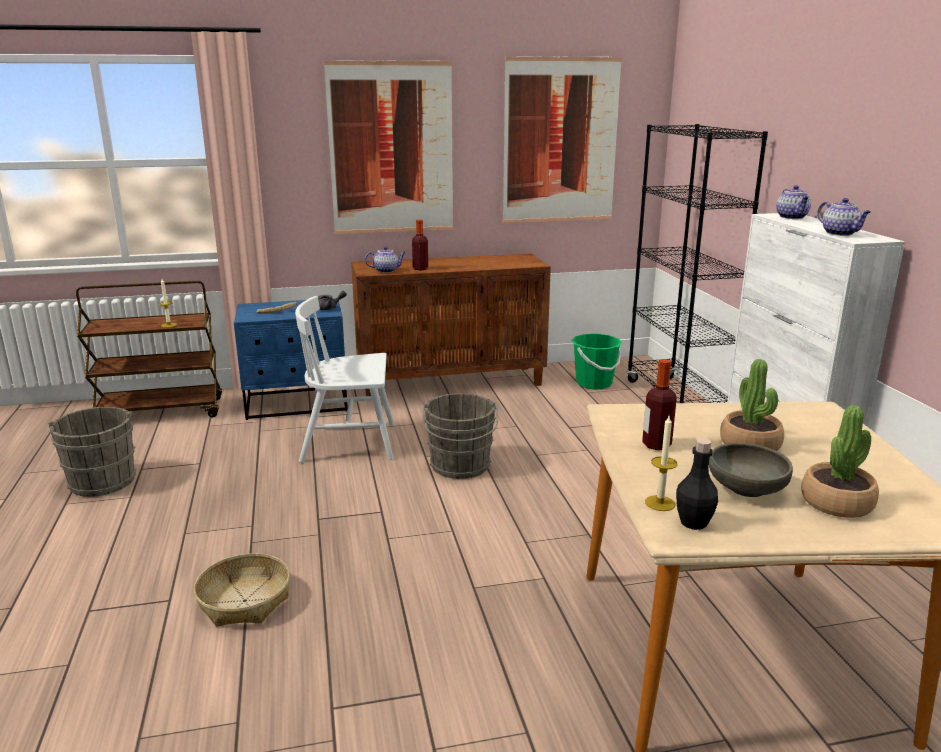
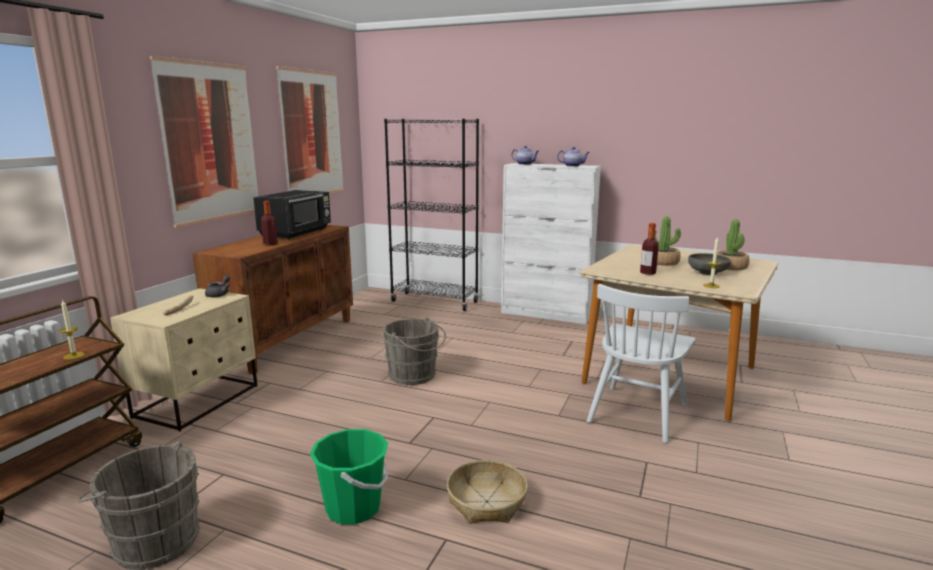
camera: 55 degrees left, 5 degrees down
blue nightstand [234,298,348,420] -> beige nightstand [110,288,257,432]
white chair [295,296,394,463] -> white chair moved to [587,284,696,443]
teapot [365,247,406,273] -> none
green bucket [572,334,622,390] -> green bucket moved to [310,429,388,524]
black bottle [676,438,718,530] -> none
none -> black microwave [253,190,331,239]

